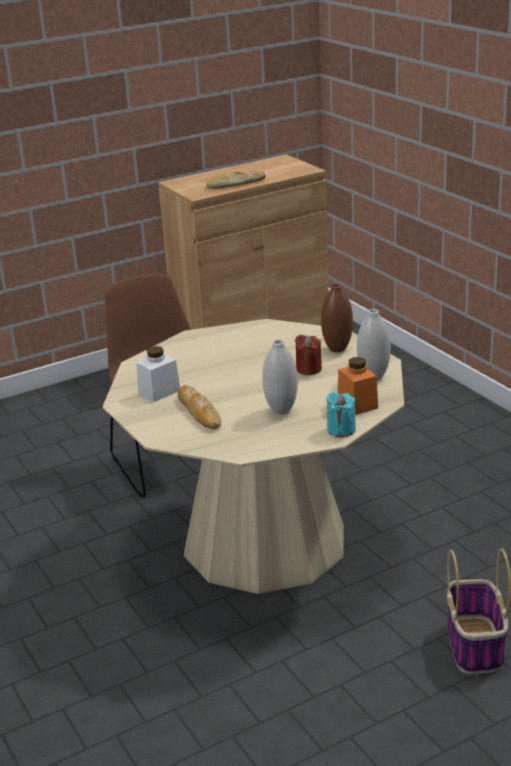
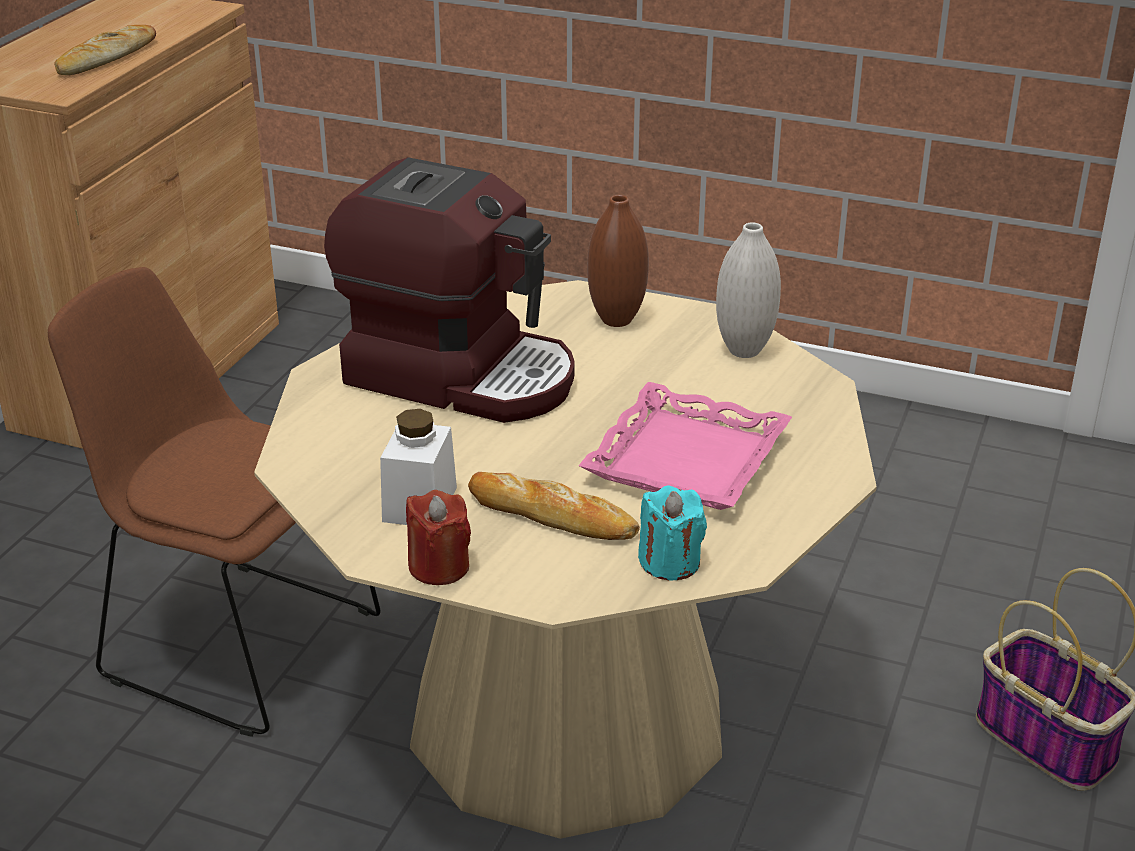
camera: 40 degrees left, 5 degrees up
white vase [262,340,298,415] -> pink tray [579,382,792,510]
red candle [295,335,322,375] -> red candle moved to [406,490,471,585]
turquoise candle [326,392,356,437] -> turquoise candle moved to [638,486,707,580]
orange jar [338,357,378,415] -> none
none -> coffee machine [324,157,575,423]

